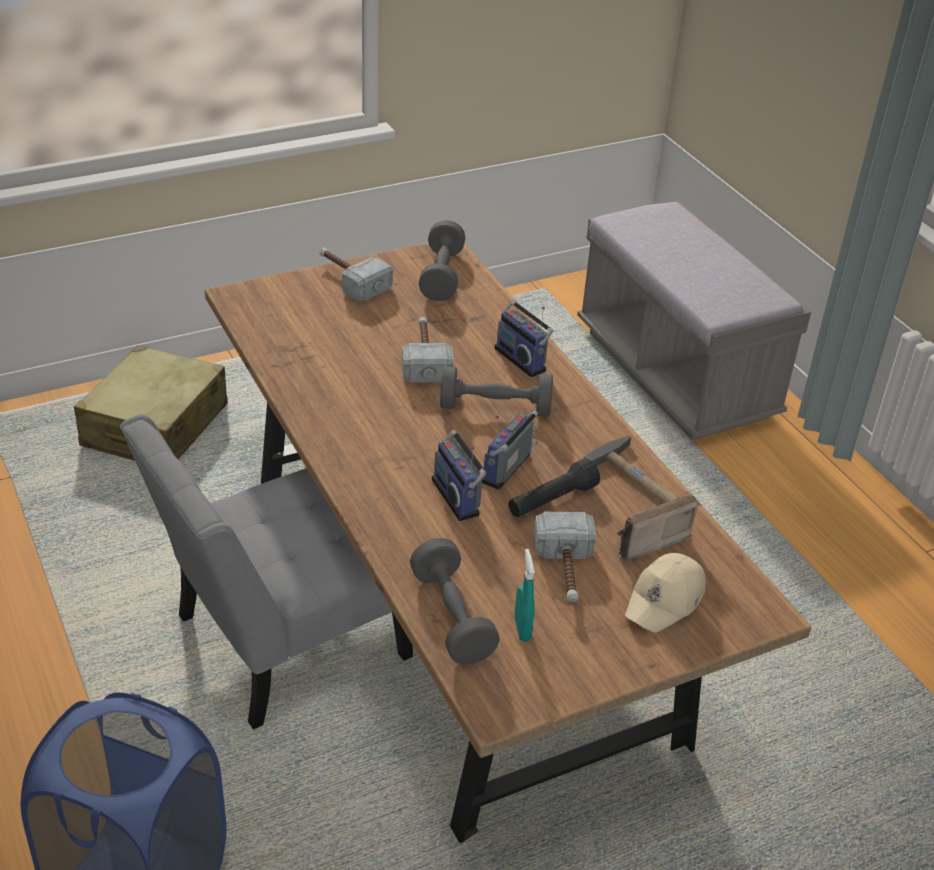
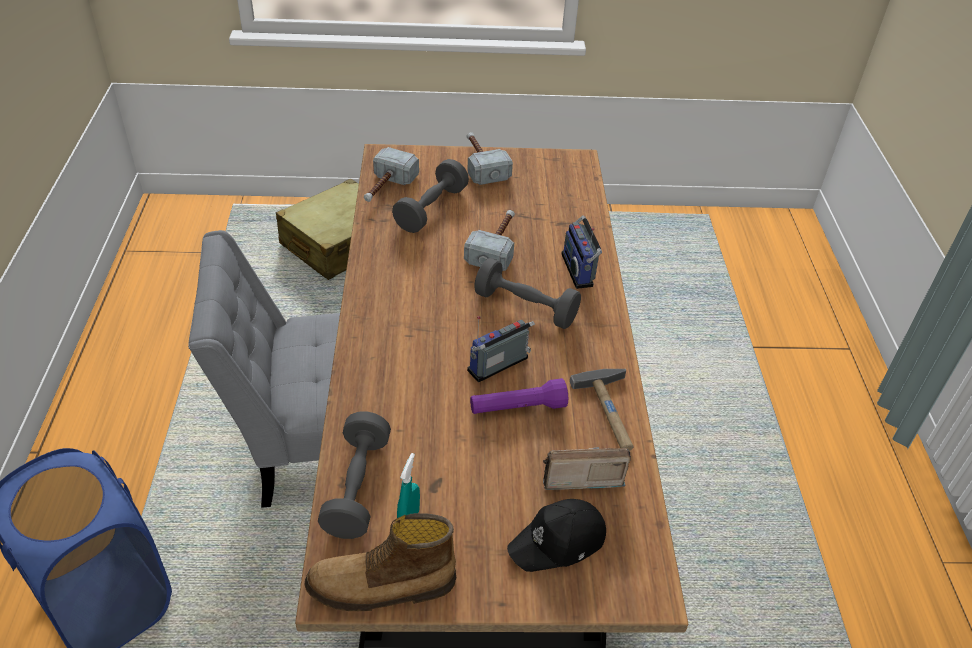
camera: 25 degrees right, 5 degrees up
grey dumbbell [419,220,465,301] -> grey dumbbell moved to [392,159,469,233]
radio [432,430,486,521] -> none
black flashlight [508,458,600,517] -> purple flashlight [470,378,568,414]
hammer [534,512,596,602] -> hammer moved to [364,147,419,202]
grey bench [577,200,811,440] -> none
beige cap [625,553,706,633] -> black cap [507,499,606,572]
none -> boot [305,513,456,611]

